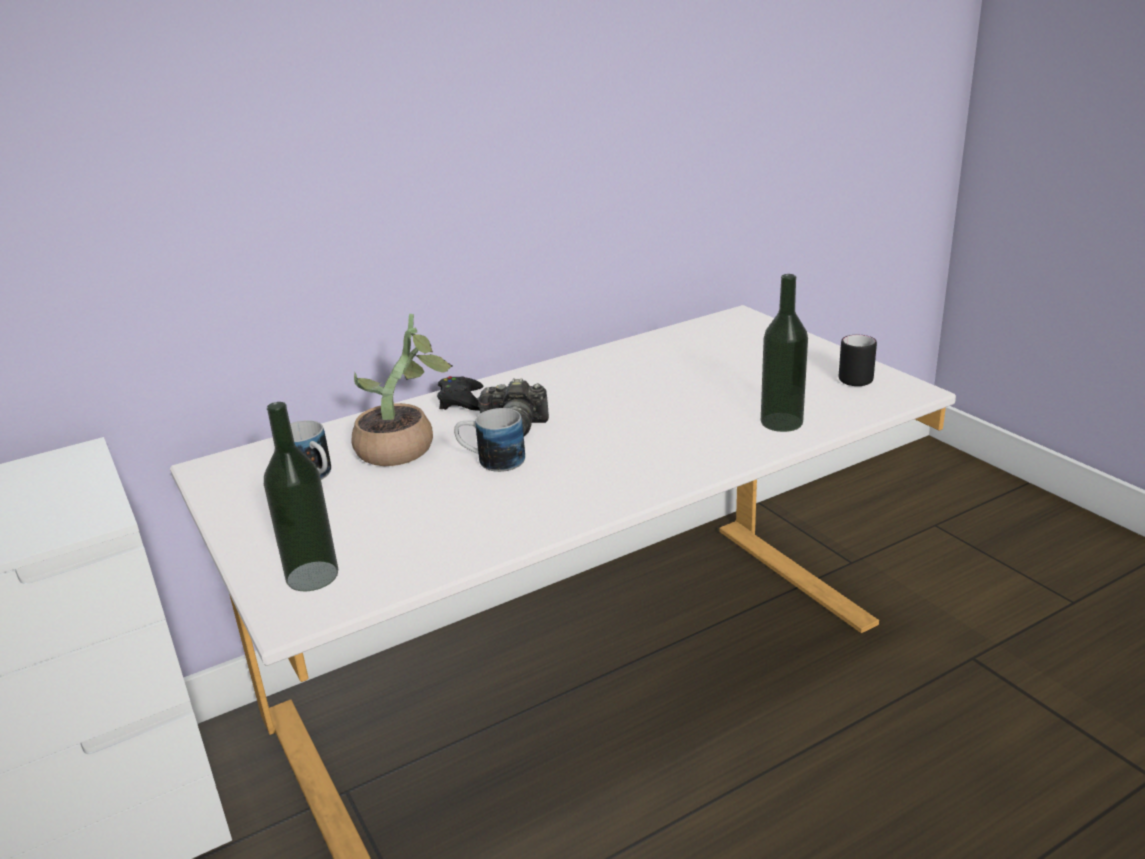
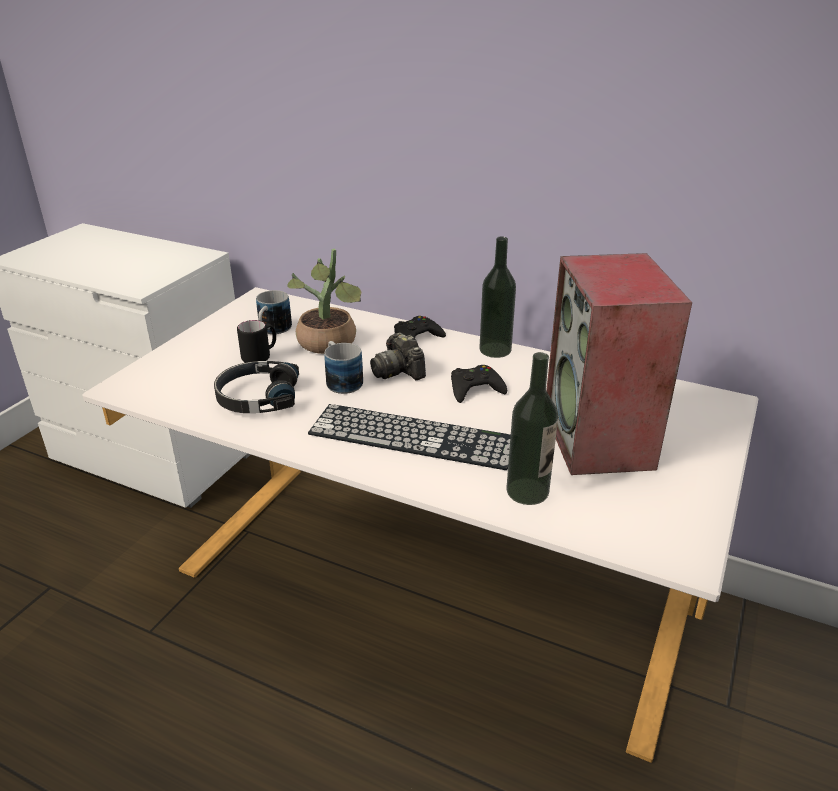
camera: 55 degrees right, 5 degrees up
bottle [264,402,338,591] -> bottle moved to [479,236,516,358]
black mug [839,335,877,386] -> black mug moved to [237,320,276,363]
none -> black headphones [214,361,299,413]
none -> keyboard [308,404,511,470]
none -> black game controller [451,365,507,403]
none -> speaker [546,253,692,475]

